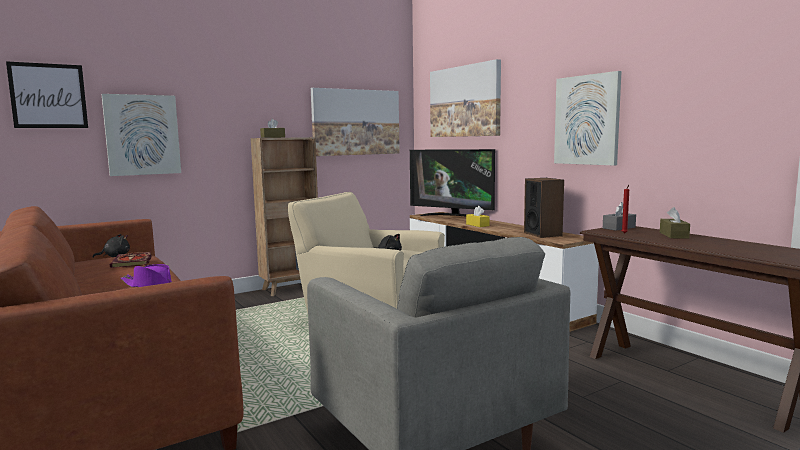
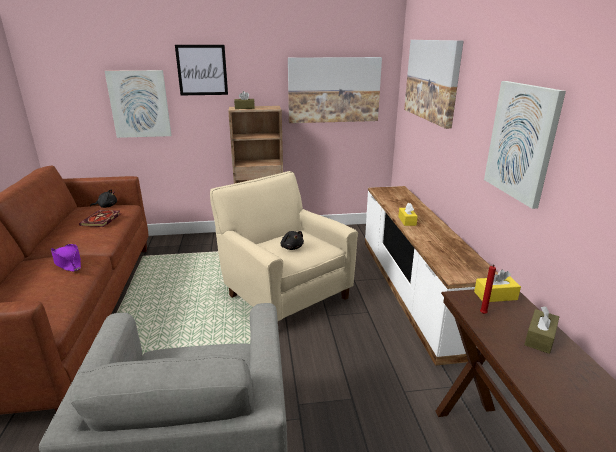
camera: 25 degrees right, 15 degrees up
picture [6,61,88,128] -> picture moved to [175,45,228,95]
television [410,149,495,217] -> none
speaker [524,178,564,238] -> none
grey tissue box [603,202,636,231] -> yellow tissue box [474,270,521,302]

